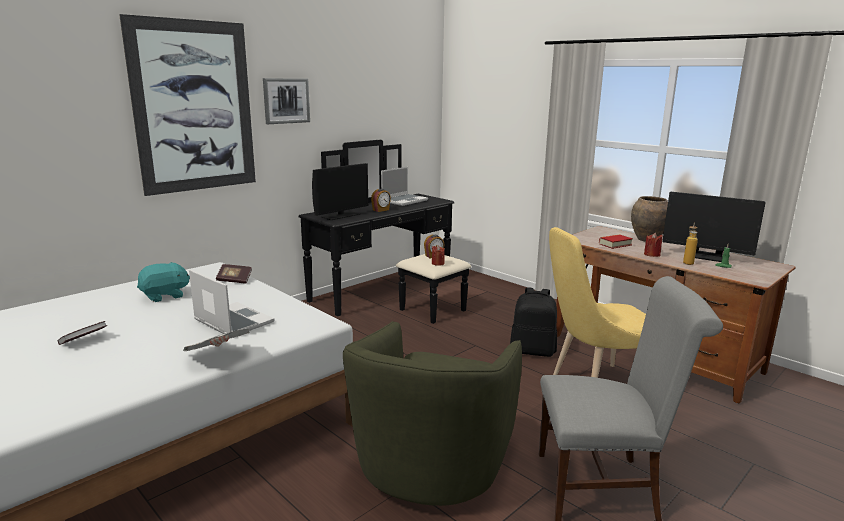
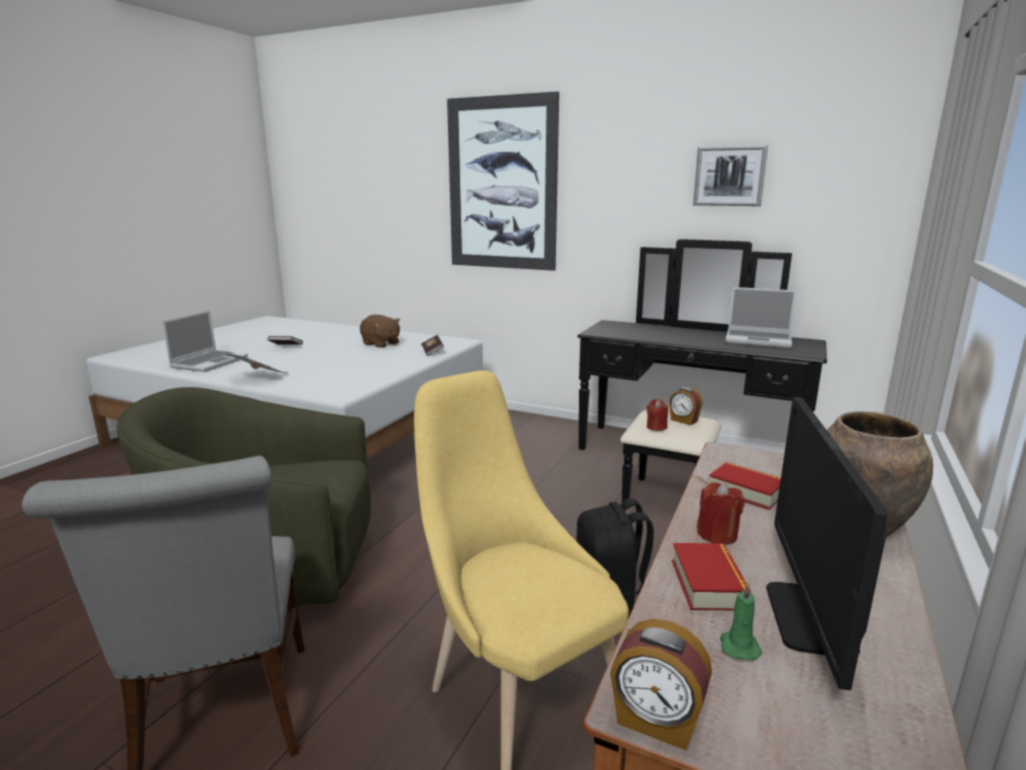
camera: 70 degrees right, 0 degrees up
turquoise plush toy [137,262,190,302] -> brown plush toy [360,315,400,348]
laptop [189,269,275,334] -> laptop moved to [162,310,248,372]
picture [263,78,310,124] -> picture moved to [693,145,768,206]
monitor [312,163,368,220] -> none
alarm clock [371,189,391,212] -> alarm clock moved to [610,619,712,751]
bottle [683,224,698,265] -> book [672,543,752,610]

